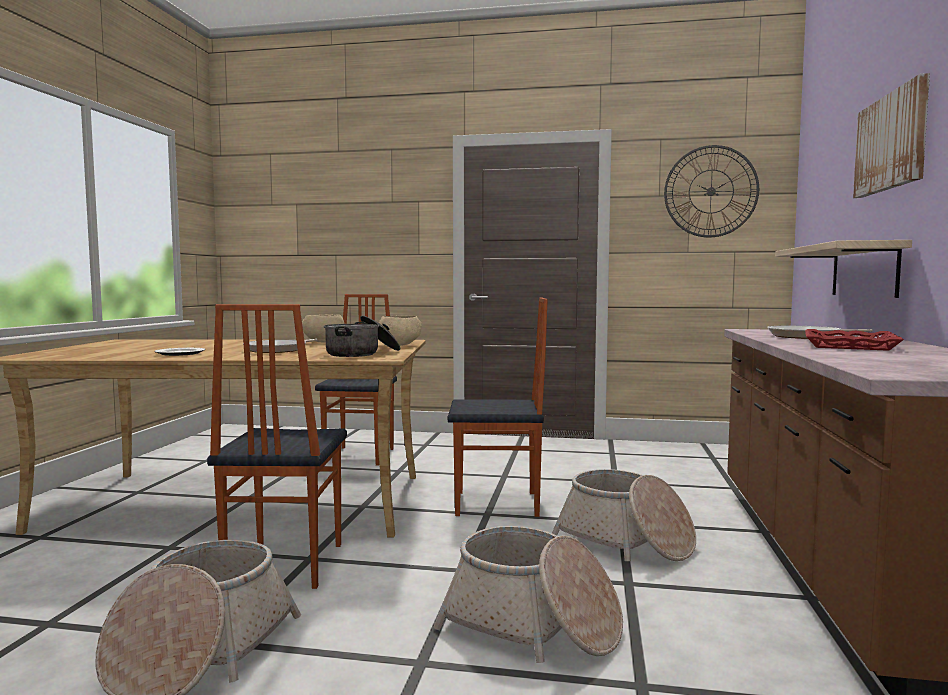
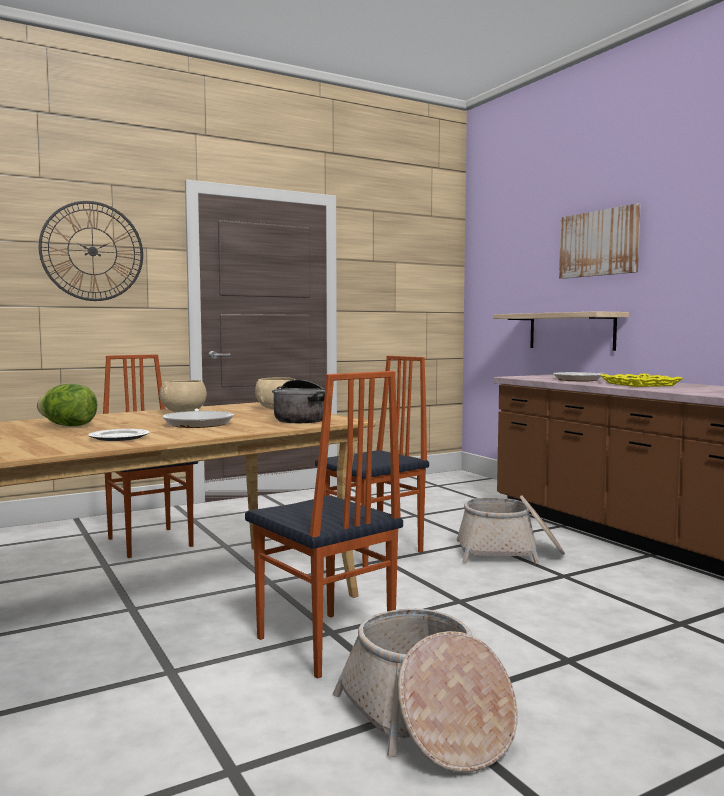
camera: 40 degrees left, 0 degrees up
basket [433,526,623,663] -> none
wall clock [664,145,759,238] -> wall clock moved to [39,201,143,301]
red tray [805,329,904,351] -> yellow tray [600,374,683,387]
none -> lettuce [37,384,97,426]

